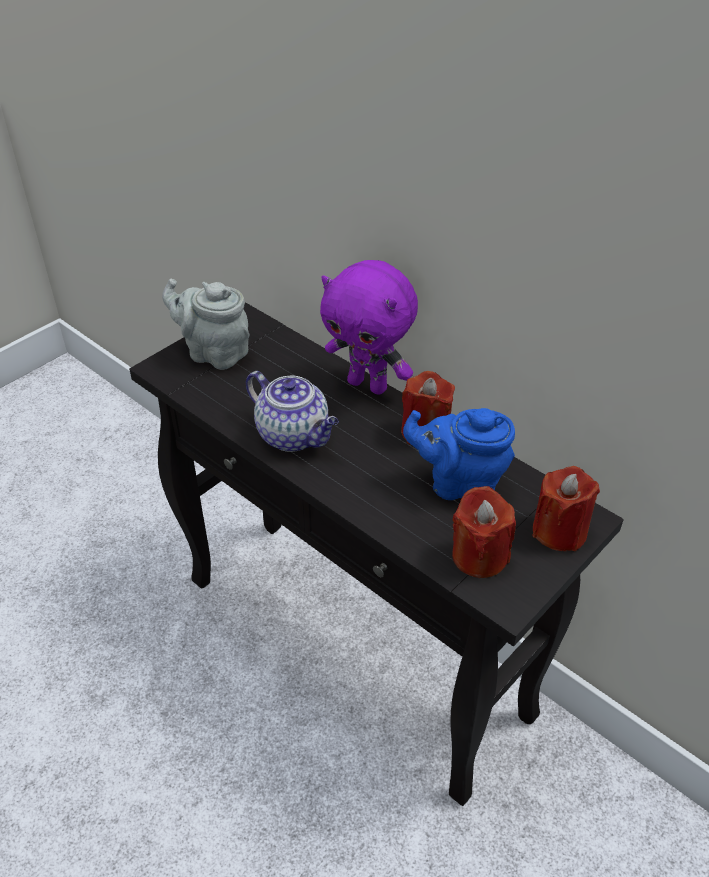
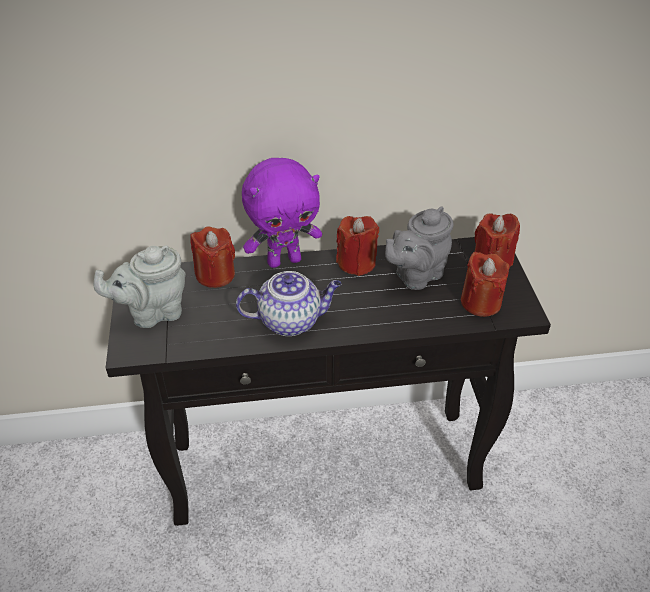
camera: 50 degrees left, 0 degrees up
blue teapot [403,408,515,500] -> grey teapot [385,206,454,290]
none -> red candle [190,227,235,288]

